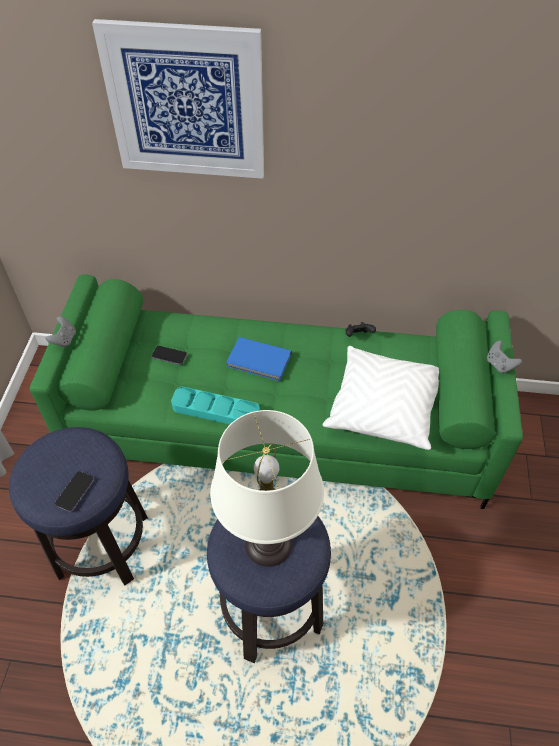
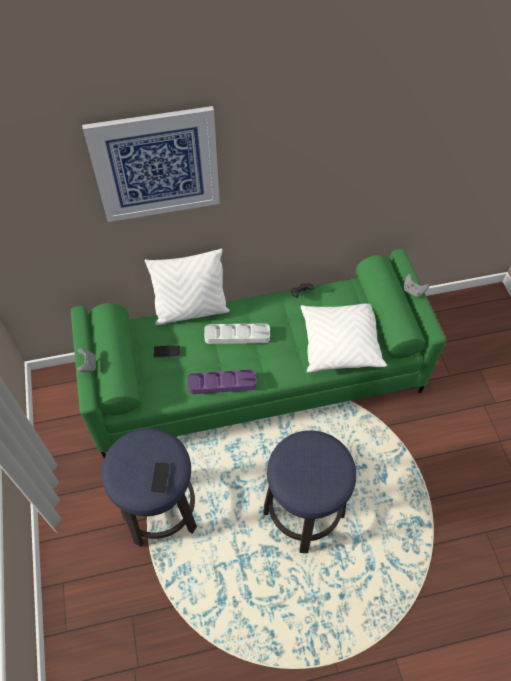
camera: 20 degrees left, 5 degrees up
turquoise tray [171,387,260,424] -> purple tray [187,369,256,394]
white table lamp [210,410,324,567] -> none
blue book [226,337,292,381] -> white tray [204,324,270,344]
none -> white pillow [145,249,230,325]

